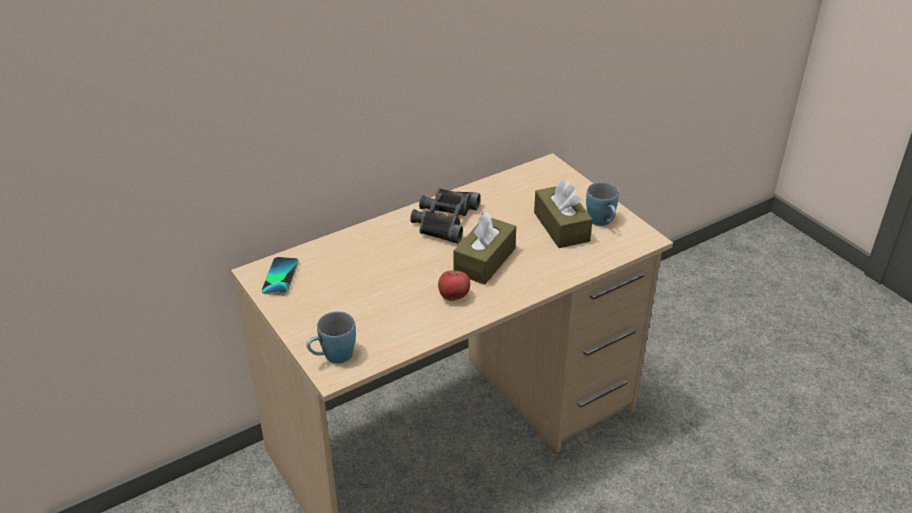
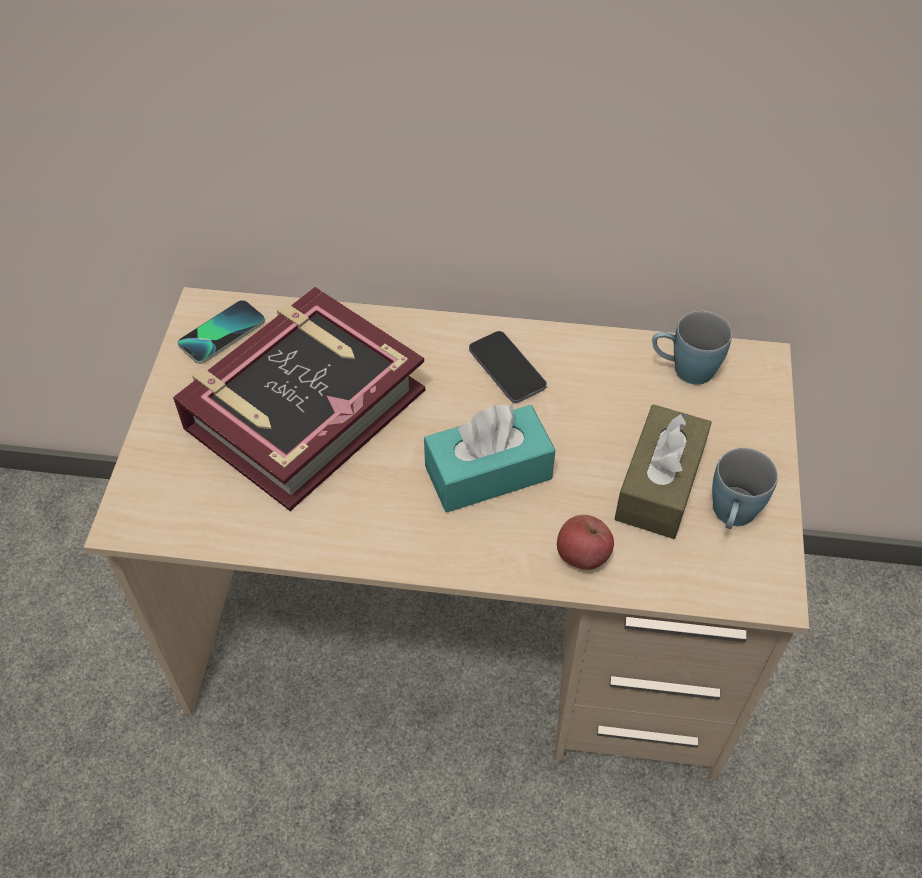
camera: 40 degrees right, 15 degrees up
blue mug [306,311,356,363] -> blue mug moved to [652,311,732,385]
black binoculars [410,188,481,244] -> phone [469,331,547,403]
apple [438,270,470,301] -> apple moved to [557,515,614,570]
brown tissue box [453,212,516,285] -> turquoise tissue box [424,403,555,512]
none -> book [173,287,425,511]

